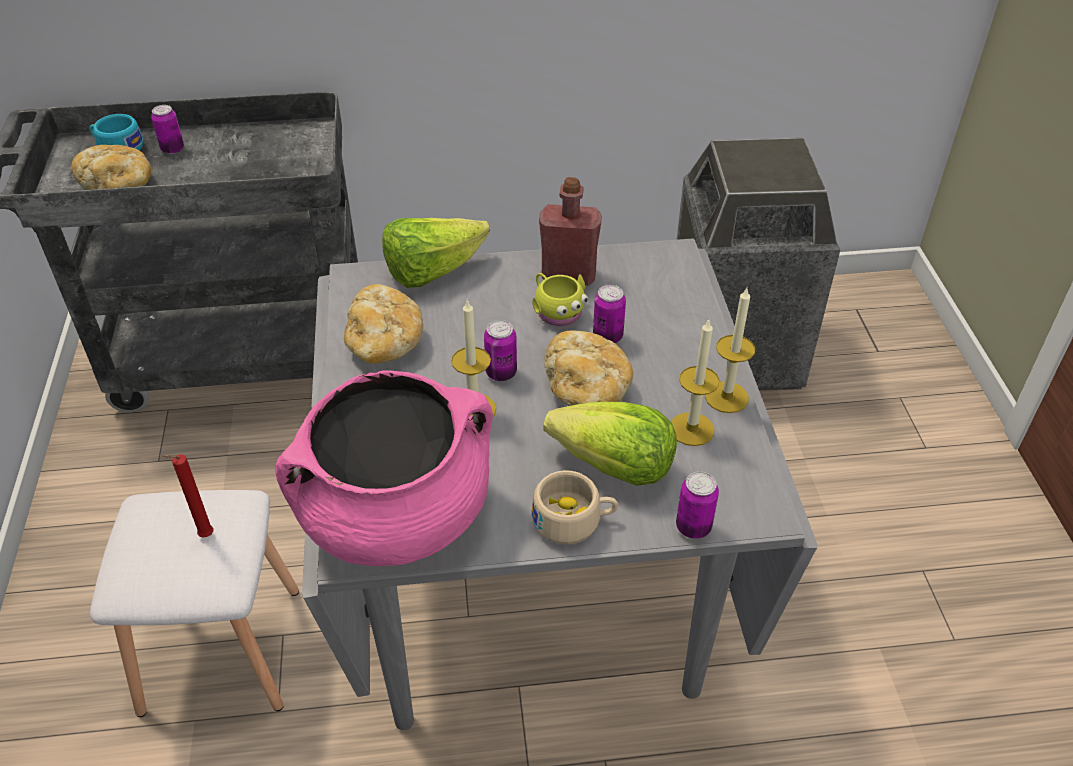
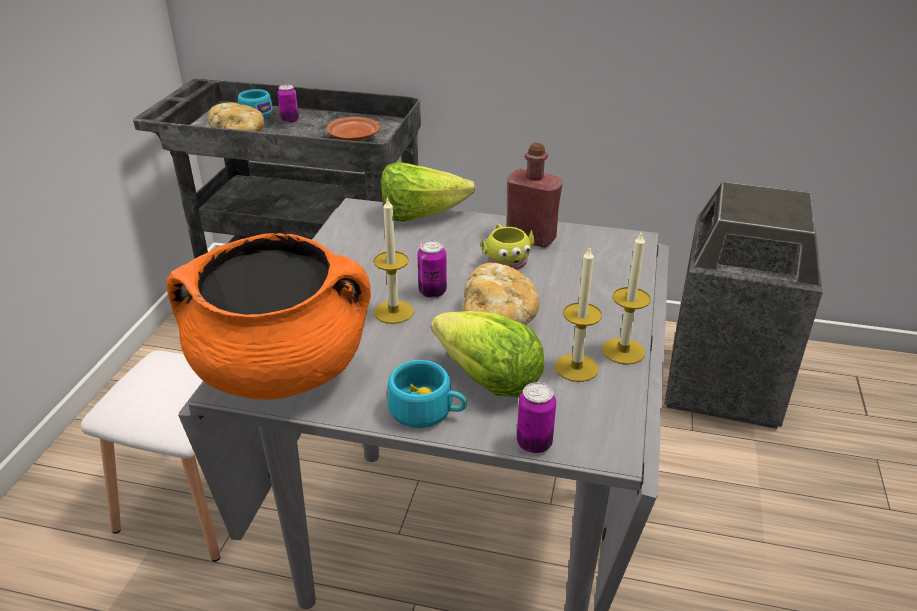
camera: 20 degrees right, 10 degrees down
red candle [161,454,213,538] -> none
pink cooking pot [275,370,493,566] -> orange cooking pot [167,233,371,400]
bread [344,284,423,364] -> none
beige cup [532,470,618,545] -> turquoise cup [387,360,467,428]
can [593,285,626,343] -> none
none -> brown plate [326,117,380,141]

